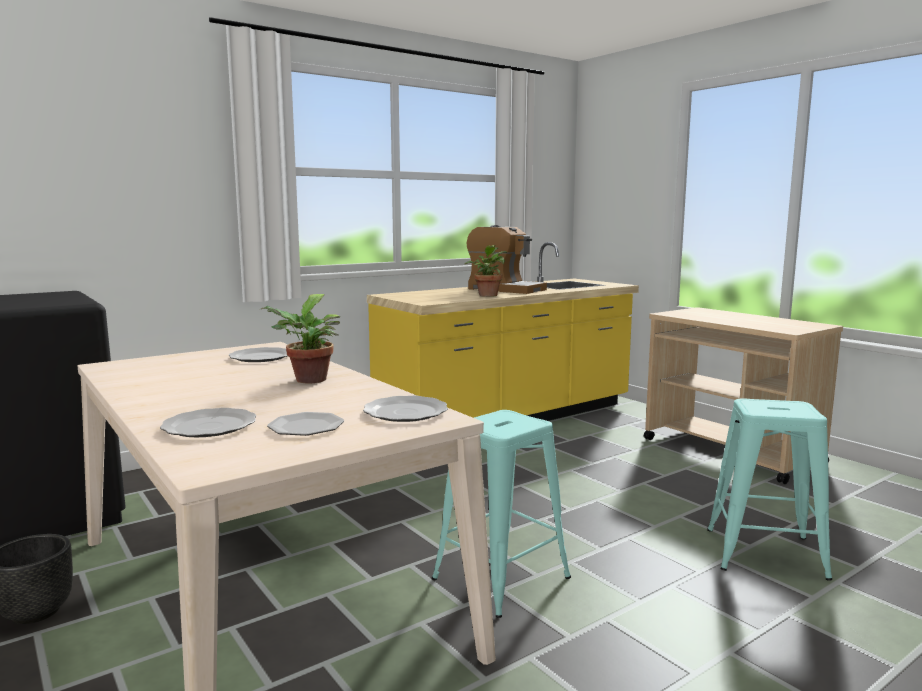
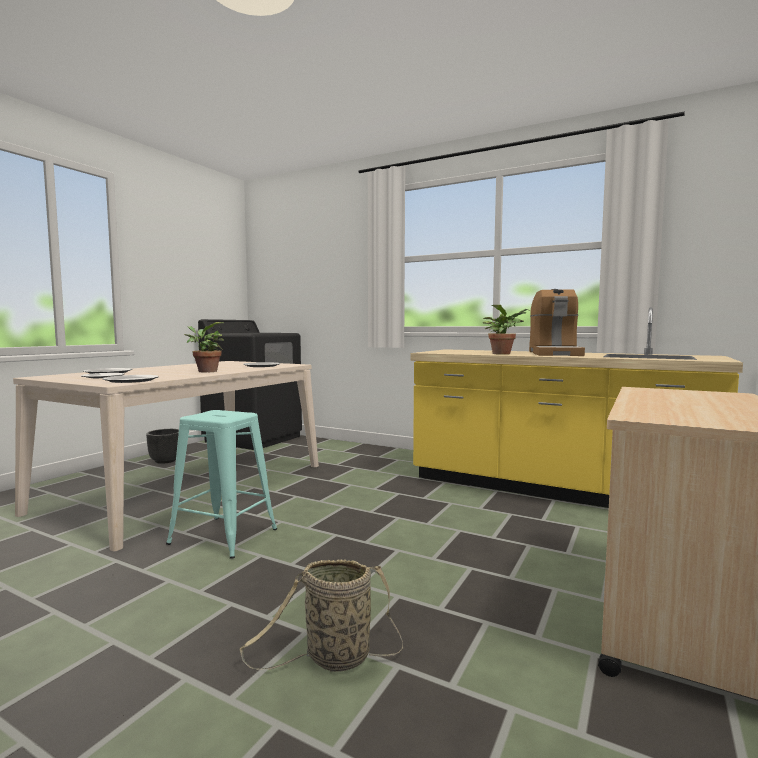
camera: 65 degrees right, 5 degrees down
turquoise stool [707,398,832,581] -> basket [240,559,404,672]

